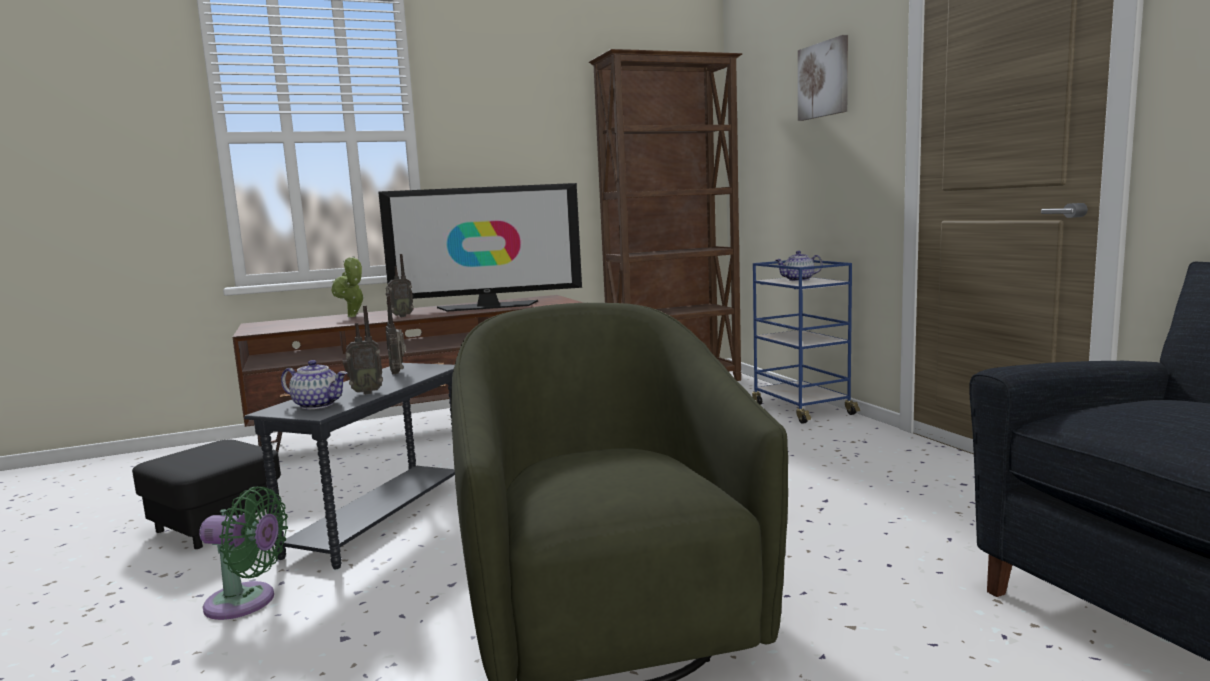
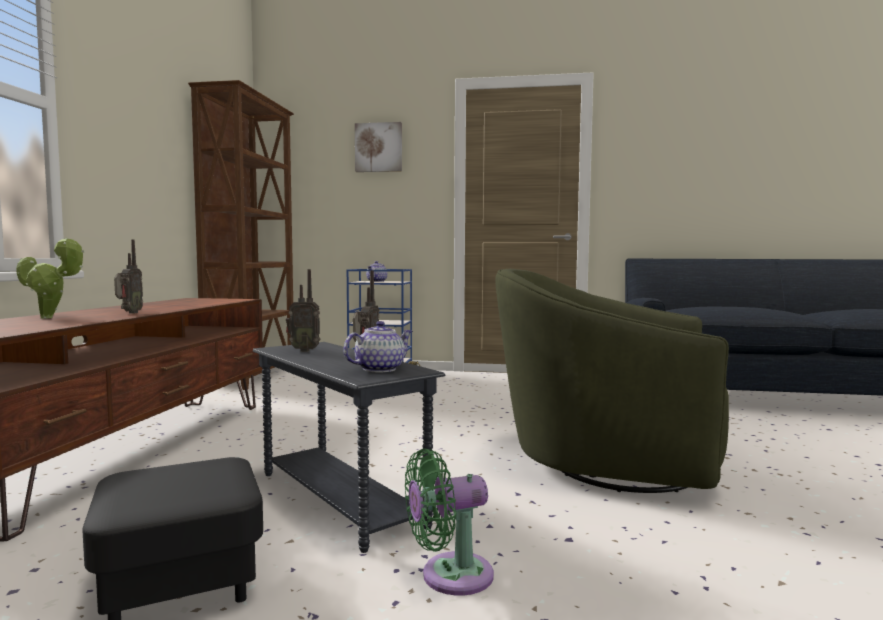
camera: 60 degrees left, 5 degrees down
green fan [199,487,288,620] -> green fan turned 150 degrees counterclockwise [405,448,494,596]
television [378,183,582,312] -> none

